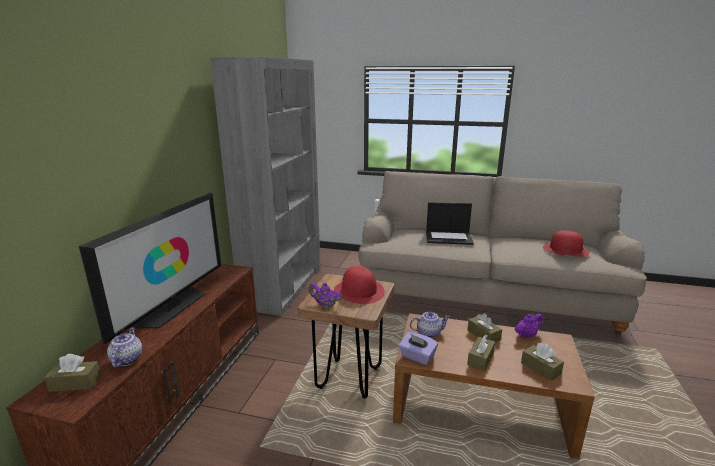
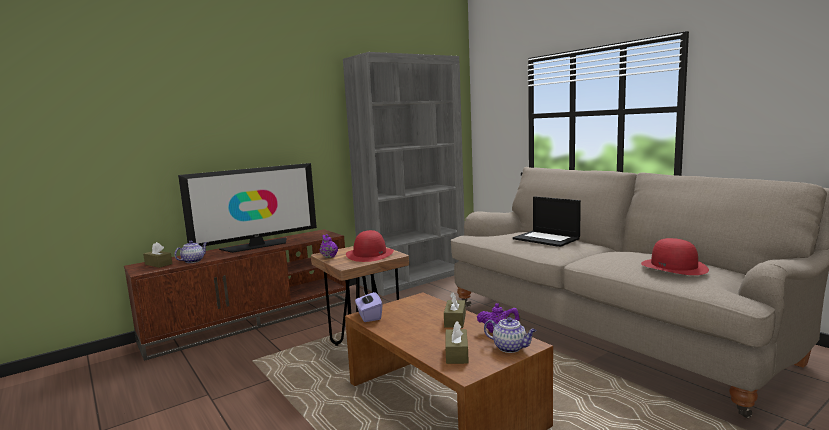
camera: 40 degrees right, 10 degrees down
teapot [410,312,450,338] -> teapot moved to [484,317,537,353]
brown tissue box [467,335,495,371] -> none

